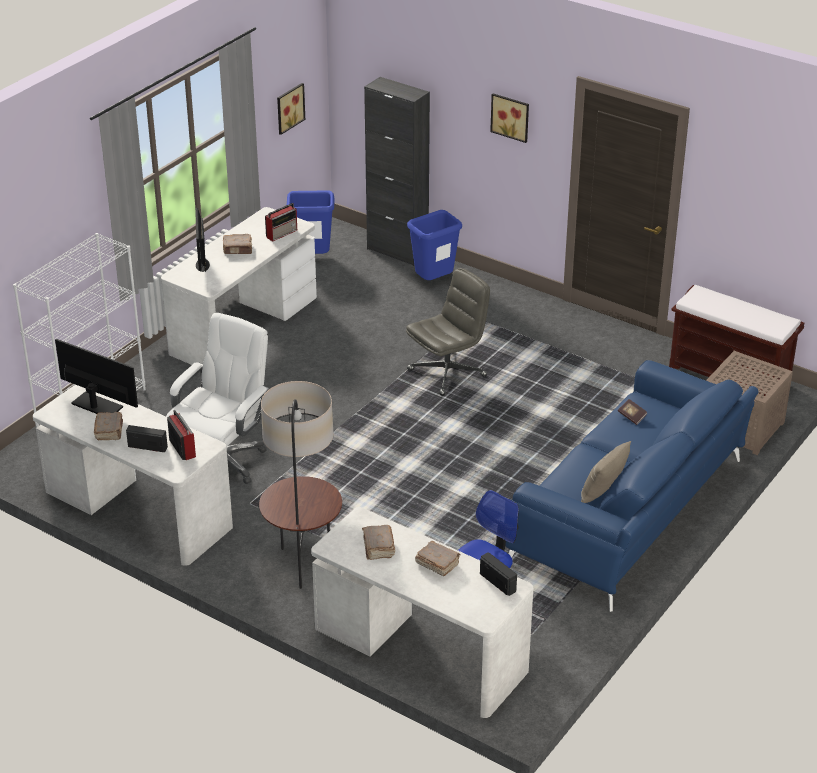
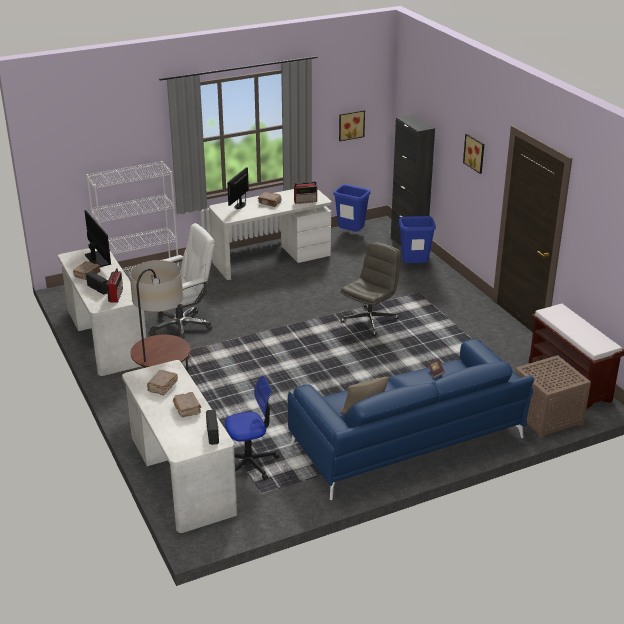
camera: 30 degrees right, 5 degrees down
grey office chair [406,268,490,396] -> grey office chair turned 45 degrees counterclockwise [340,242,401,336]

